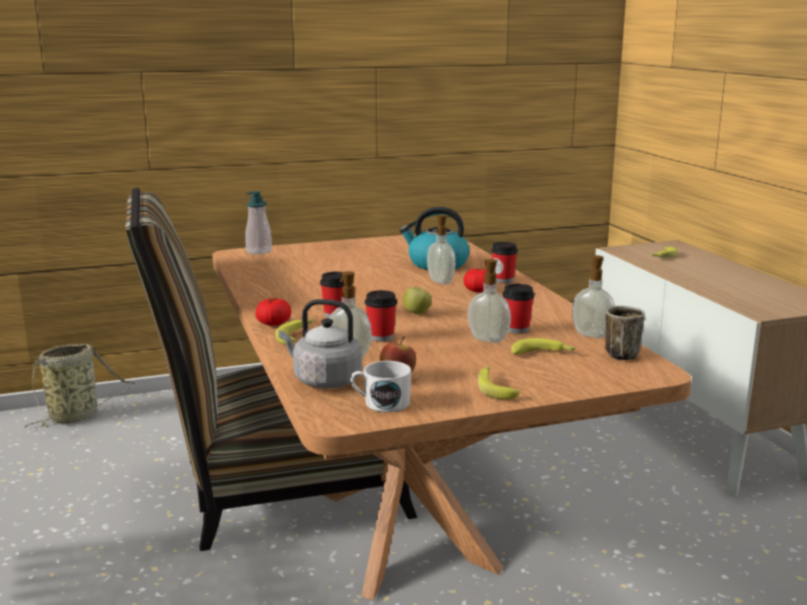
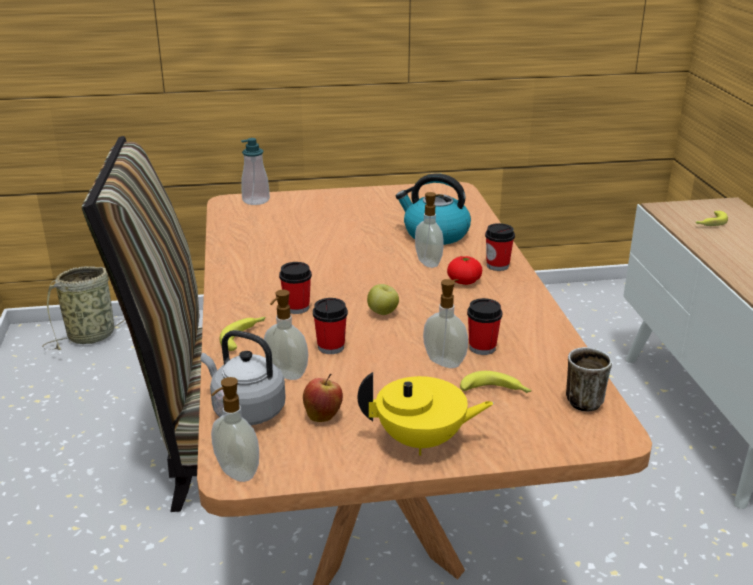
camera: 10 degrees right, 10 degrees up
tomato [255,297,291,326] -> none
white mug [351,361,411,412] -> none
banana [478,366,520,400] -> yellow teapot [358,372,494,456]
soap dispenser [572,255,615,338] -> soap dispenser moved to [211,377,259,482]

